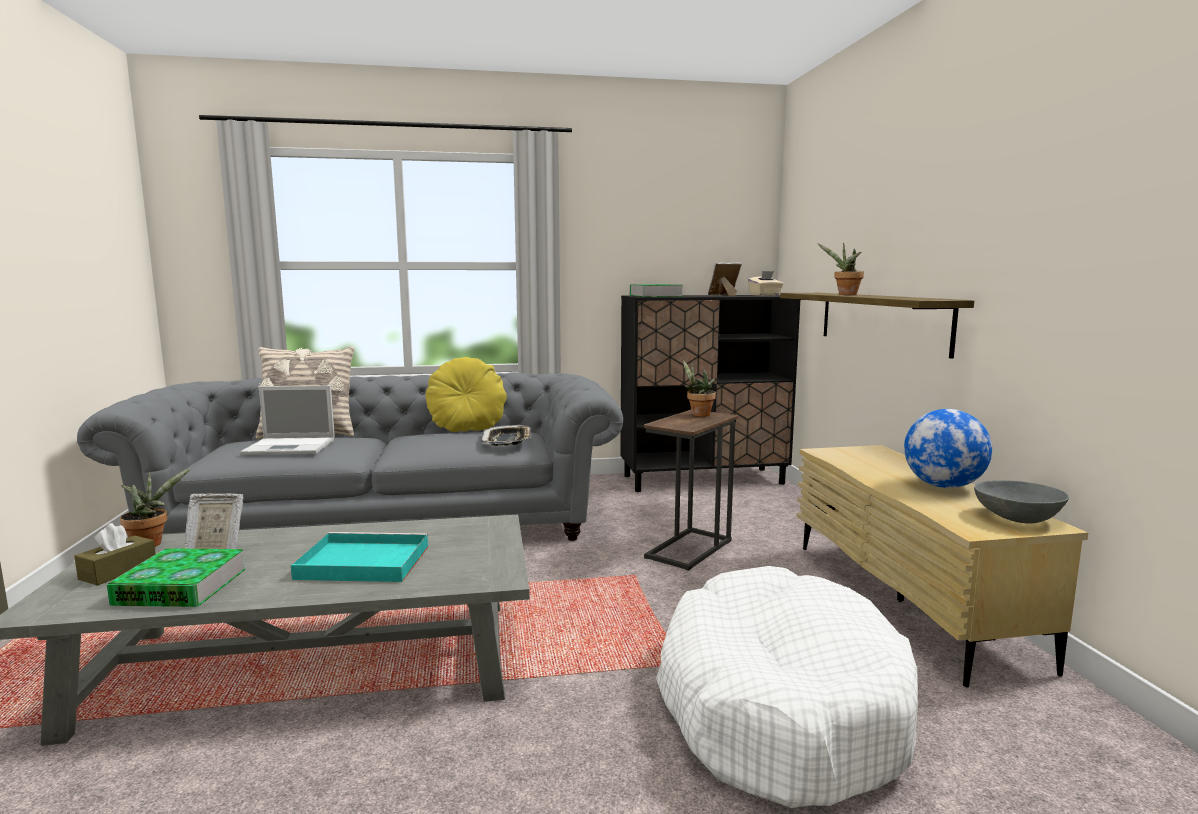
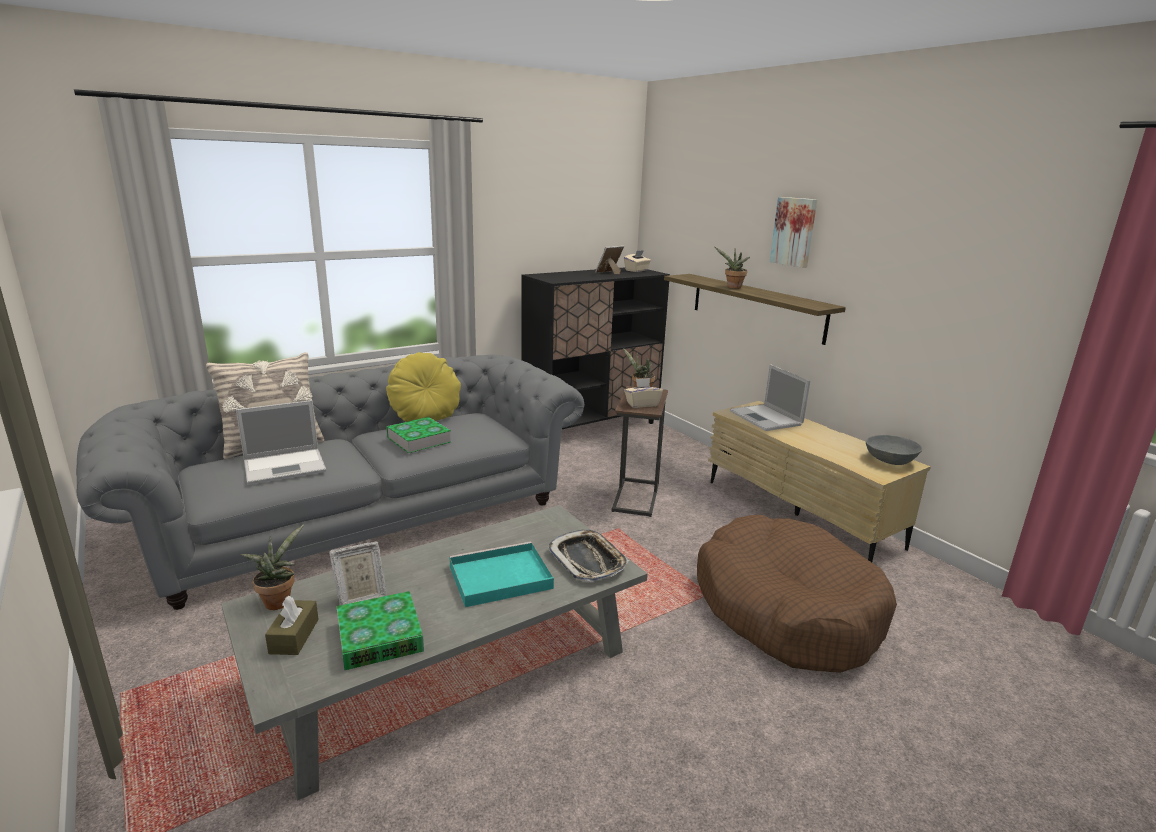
camera: 25 degrees left, 10 degrees up
tray [481,425,531,446] -> tray moved to [547,530,629,583]
book [630,284,682,297] -> book moved to [386,417,451,453]
white dog bed [656,566,918,808] -> brown dog bed [697,515,897,673]
globe [904,409,992,488] -> none
none -> beige tissue box [624,378,663,408]
none -> laptop [730,364,810,431]
none -> picture [770,197,817,268]

